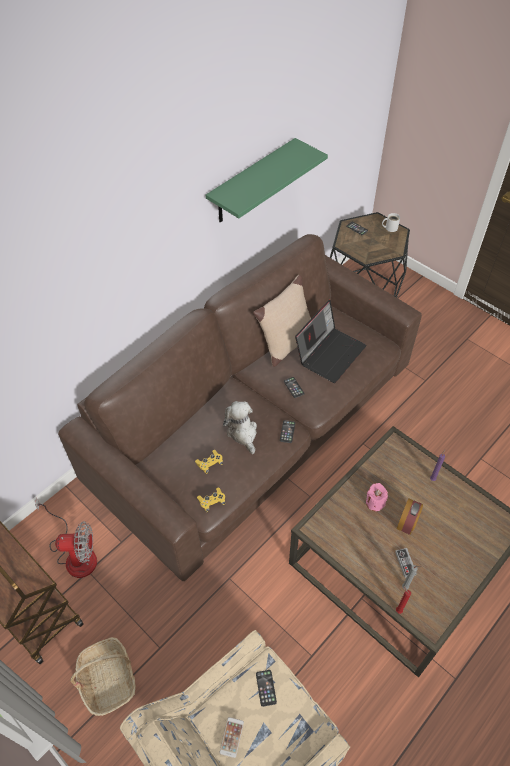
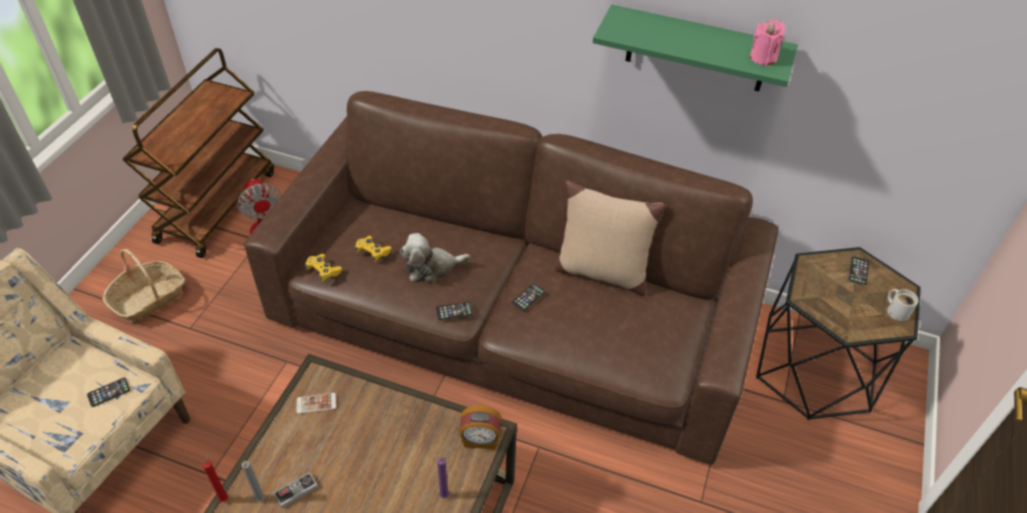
camera: 65 degrees right, 5 degrees down
phone [220,717,244,758] -> phone moved to [297,393,336,414]
plush toy [223,401,257,454] -> plush toy turned 150 degrees counterclockwise [400,233,470,284]
laptop [295,300,367,383] -> none
pink candle [366,483,388,511] -> pink candle moved to [750,20,785,66]
alarm clock [397,498,423,535] -> alarm clock moved to [459,405,501,449]

